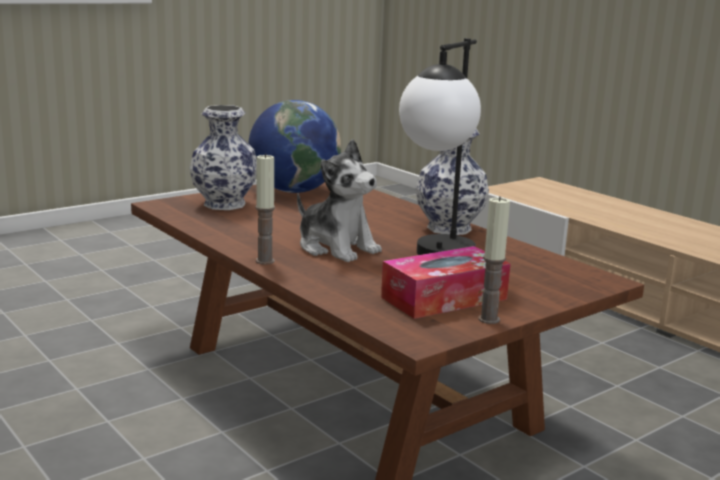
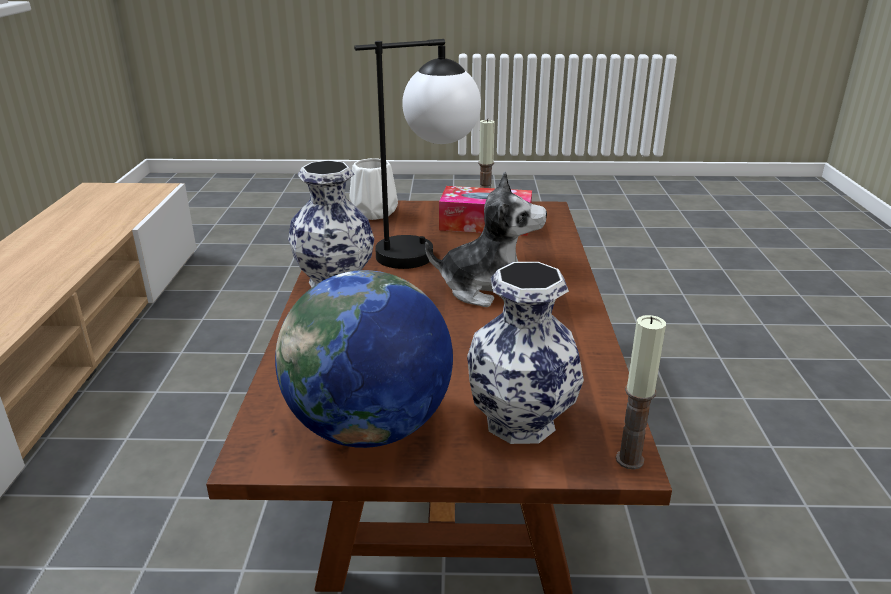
camera: 140 degrees left, 10 degrees up
candle [255,153,275,265] -> candle moved to [616,315,666,470]
plush toy [297,139,382,262] -> plush toy turned 105 degrees clockwise [425,171,547,307]
none -> white vase [349,158,398,220]

